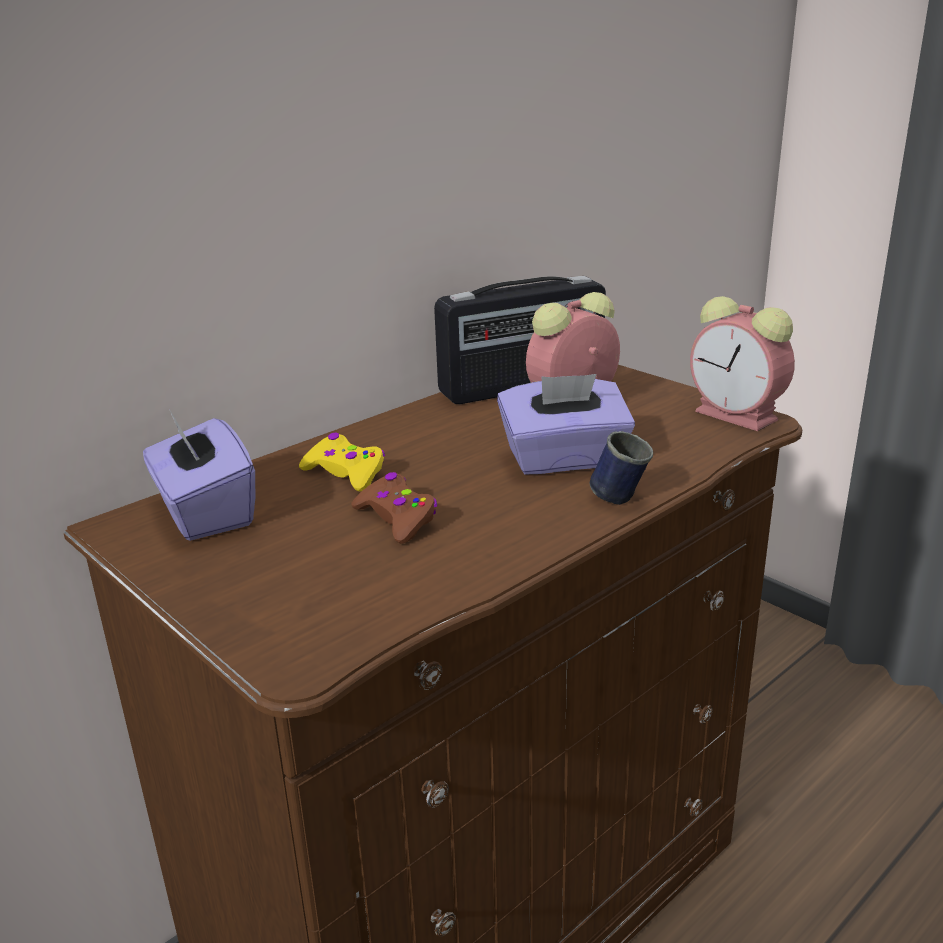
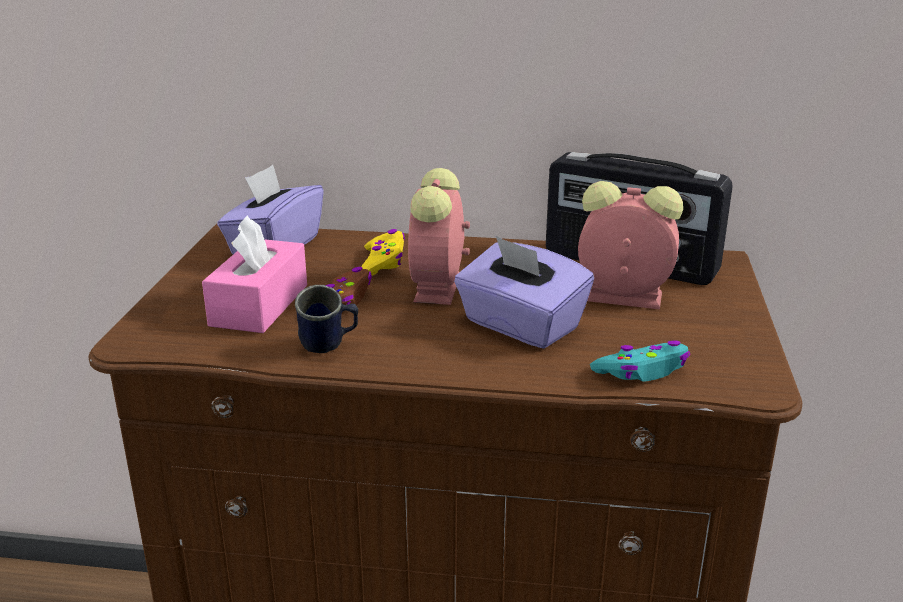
camera: 50 degrees right, 0 degrees up
blue mug [590,431,653,505] -> blue mug moved to [295,285,358,353]
alarm clock [690,296,795,431] -> alarm clock moved to [408,168,470,305]
none -> pink tissue box [202,216,307,333]
none -> turquoise game controller [590,340,690,381]

